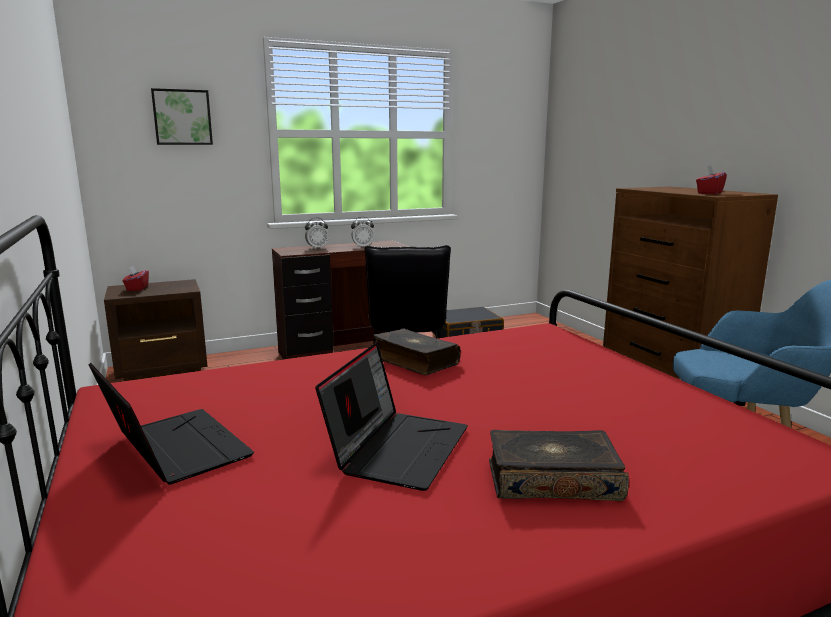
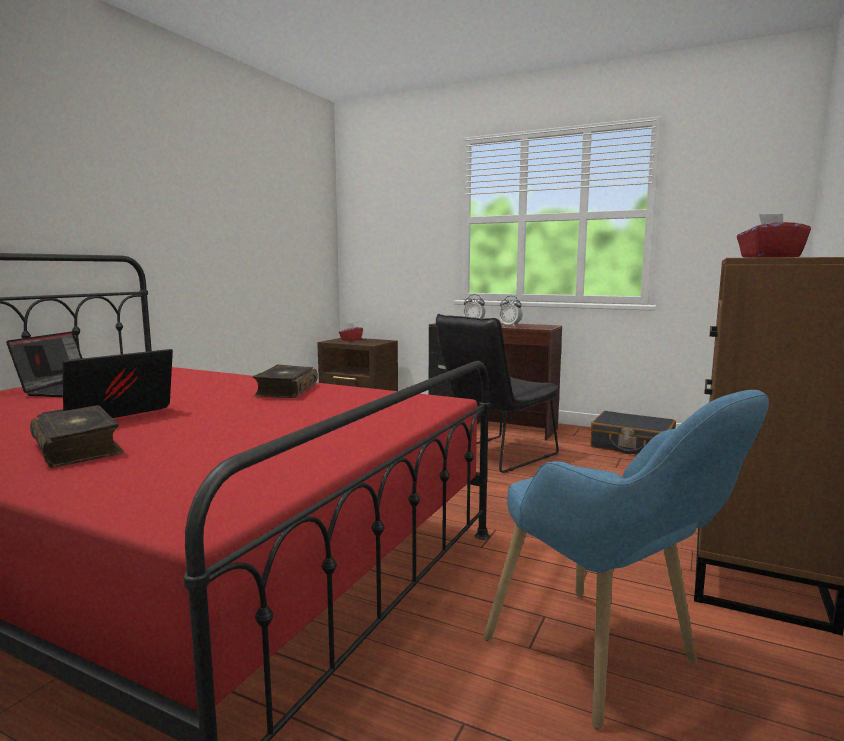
camera: 50 degrees right, 5 degrees down
picture [151,88,213,145] -> none
laptop [315,342,468,491] -> laptop turned 150 degrees clockwise [42,349,173,418]

